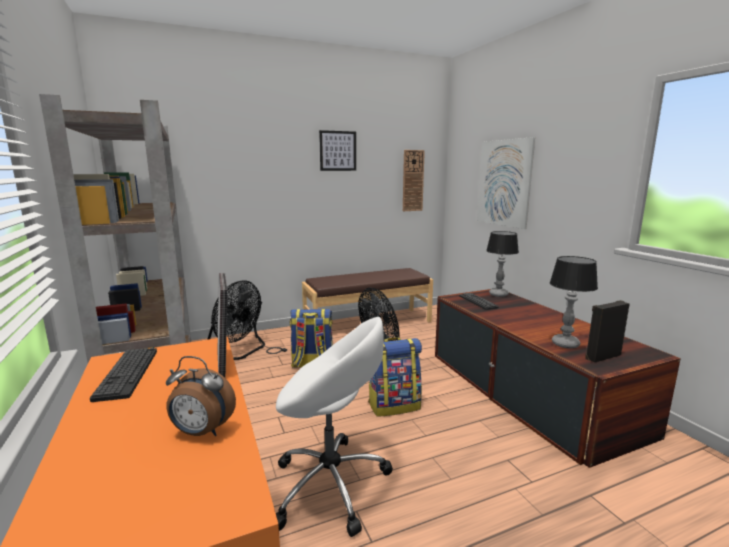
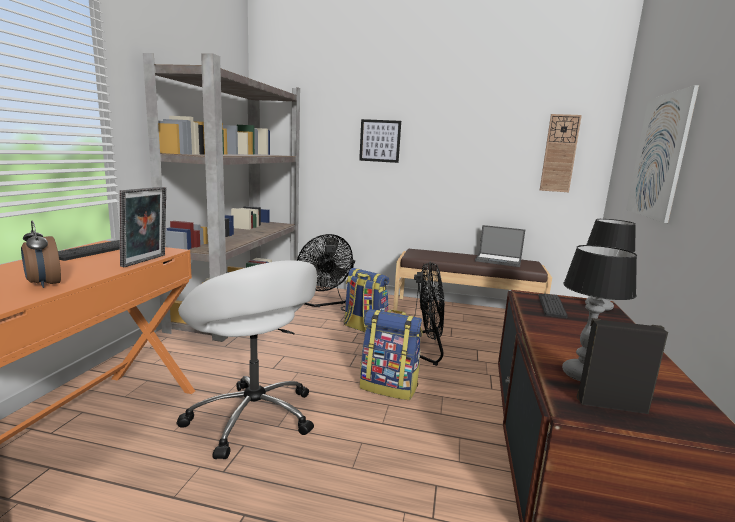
camera: 35 degrees right, 0 degrees up
picture [319,130,356,171] -> picture moved to [359,119,401,163]
none -> laptop [475,225,525,267]

